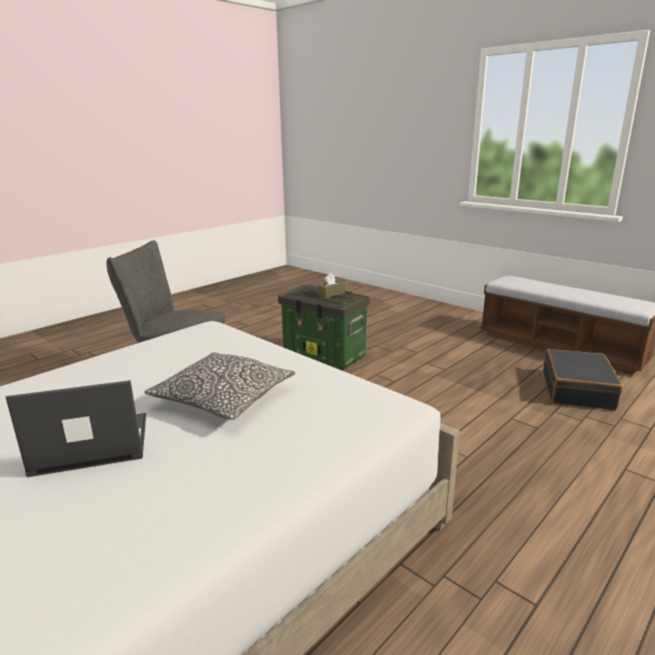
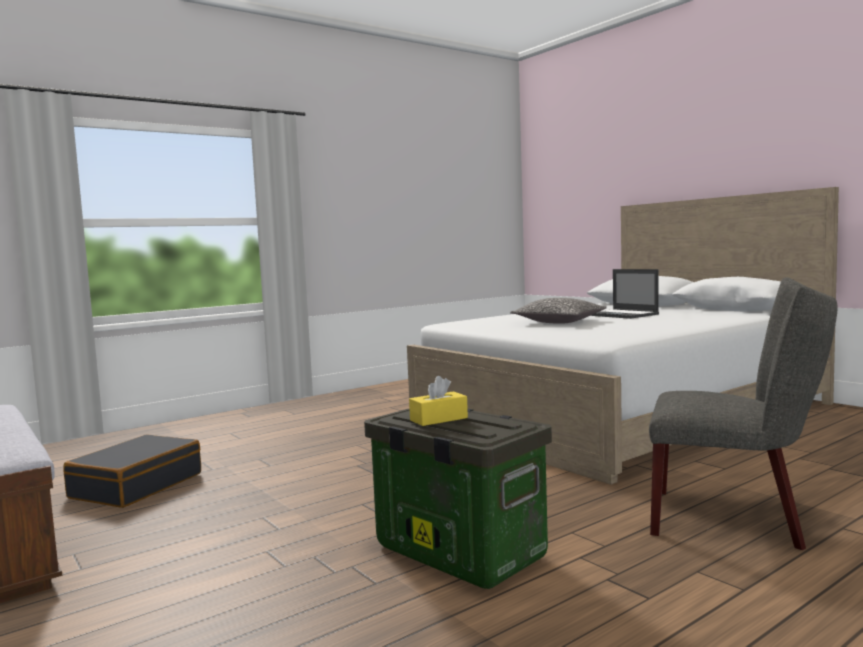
camera: 170 degrees left, 15 degrees down
laptop [5,380,146,477] -> laptop turned 60 degrees clockwise [591,269,659,319]
brown tissue box [317,273,345,298] -> yellow tissue box [409,376,468,426]

